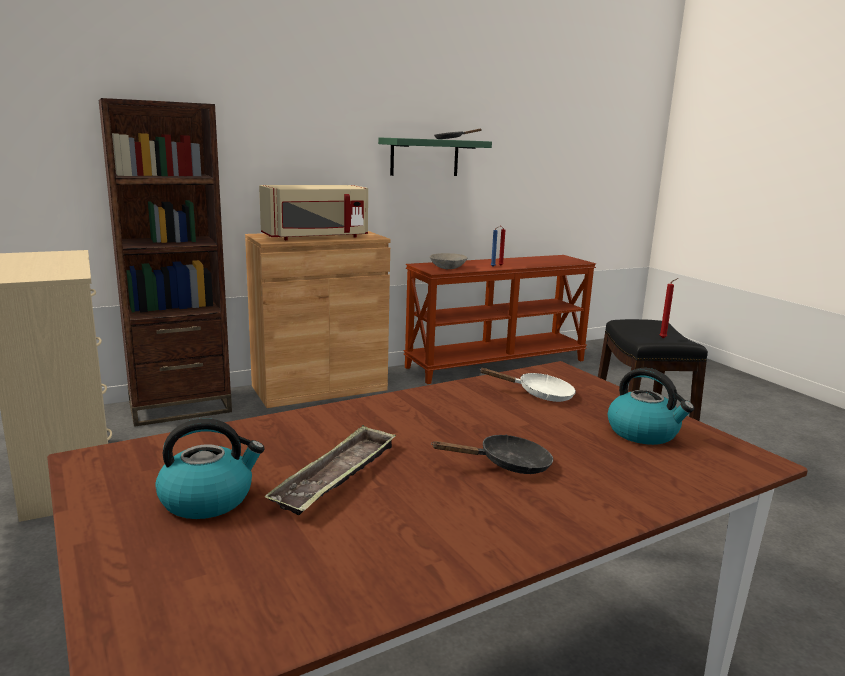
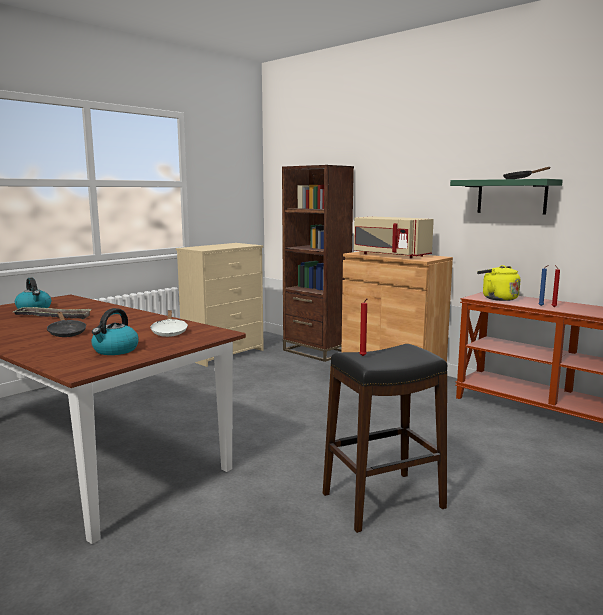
camera: 70 degrees right, 5 degrees down
grey bowl [430,253,467,269] -> yellow kettle [477,265,520,301]

